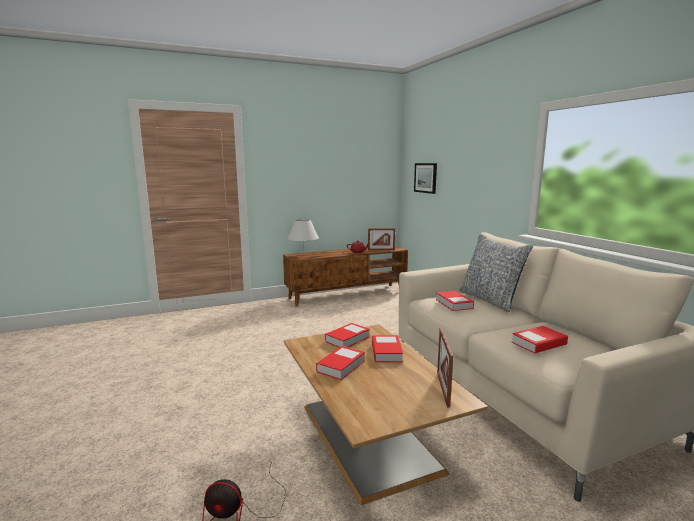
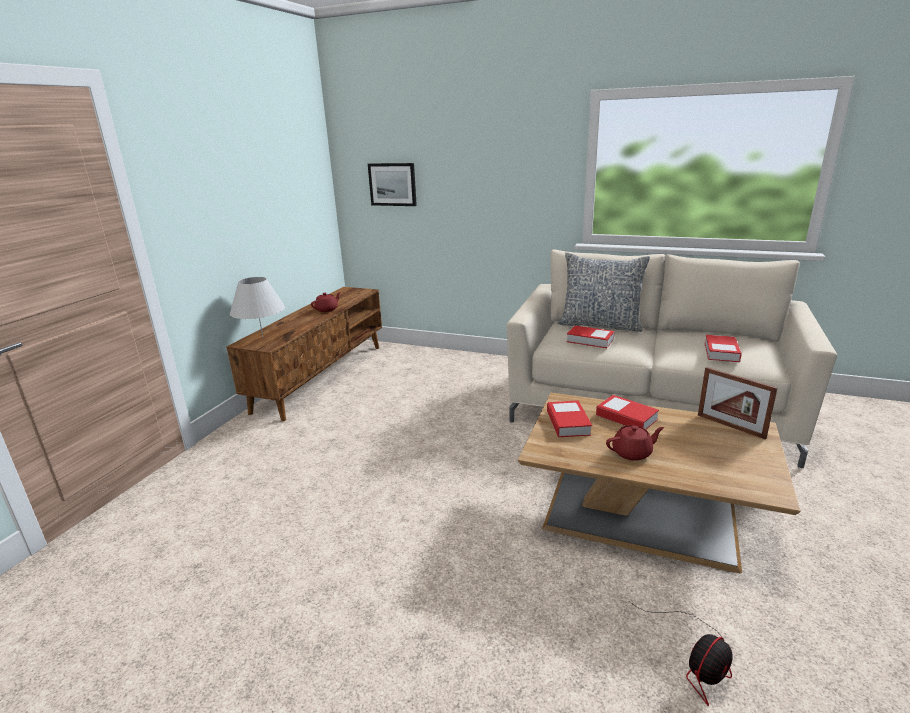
camera: 45 degrees left, 10 degrees up
book [316,346,365,380] -> red teapot [606,425,664,461]
picture frame [368,228,395,250] -> none

